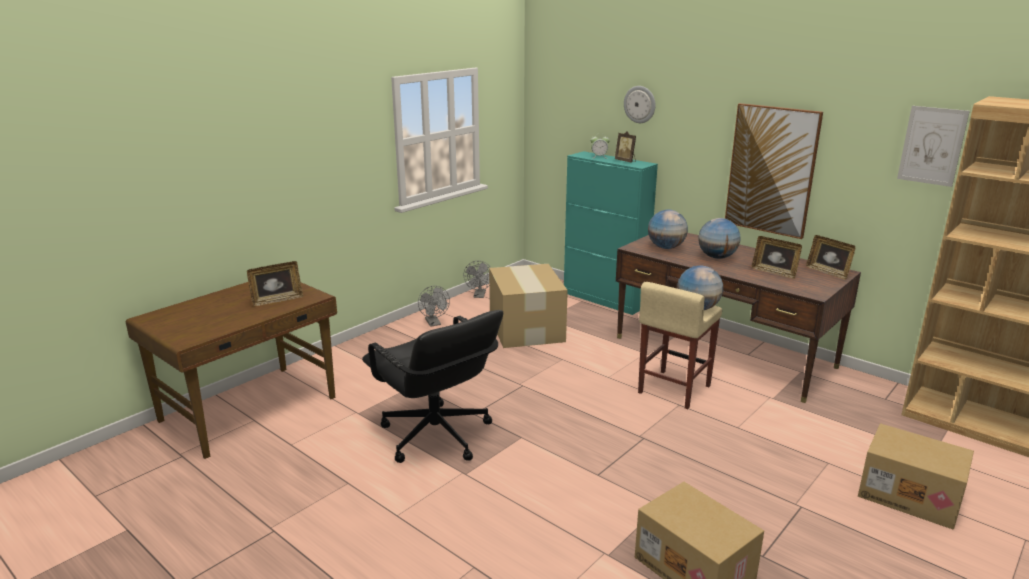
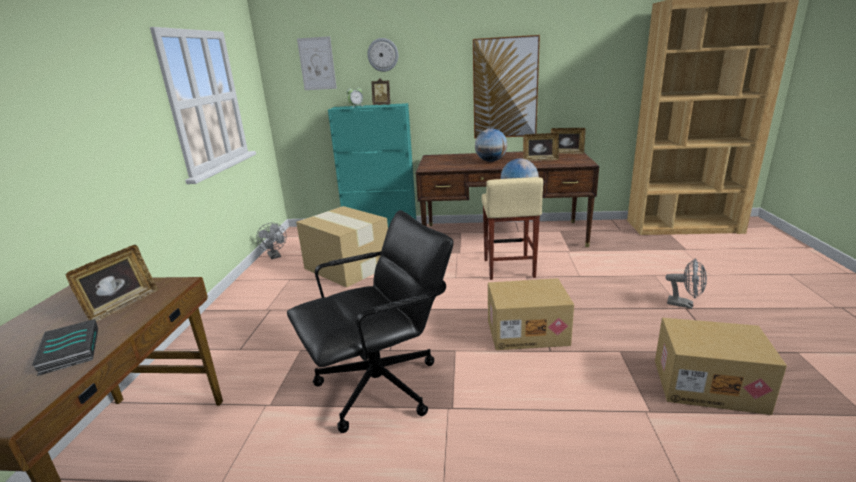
camera: 35 degrees left, 0 degrees up
black office chair [362,310,503,463] -> black office chair turned 45 degrees counterclockwise [287,210,453,433]
grey fan [418,286,450,327] -> grey fan moved to [665,259,707,309]
globe [648,210,688,249] -> none
cardboard box [858,423,974,530] -> cardboard box moved to [488,278,574,350]
picture [897,106,970,187] -> picture moved to [297,36,337,90]
none -> book [32,319,98,376]

